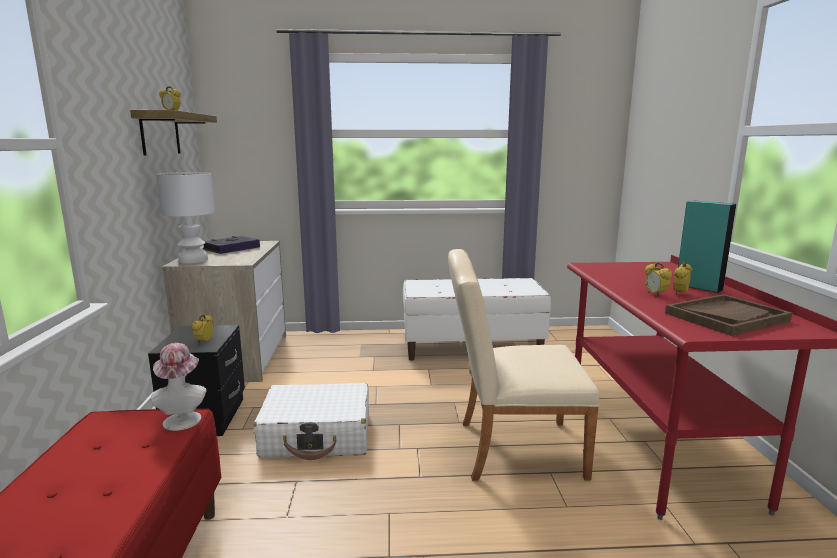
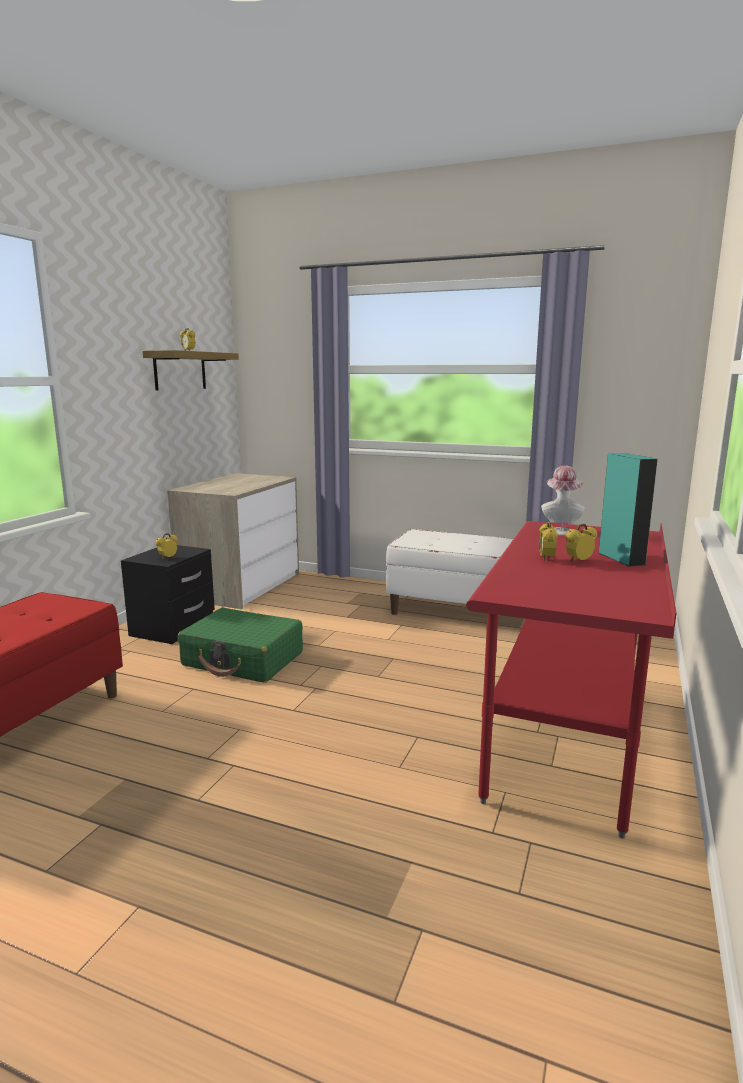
camera: 25 degrees right, 0 degrees up
hat [151,343,207,431] -> hat moved to [541,466,585,536]
white table lamp [156,172,215,264] -> none
book [203,236,260,254] -> none
white suitcase [254,383,369,460] -> green suitcase [178,608,303,683]
beige chair [448,249,600,481] -> none
brown tray [665,294,792,336] -> none

